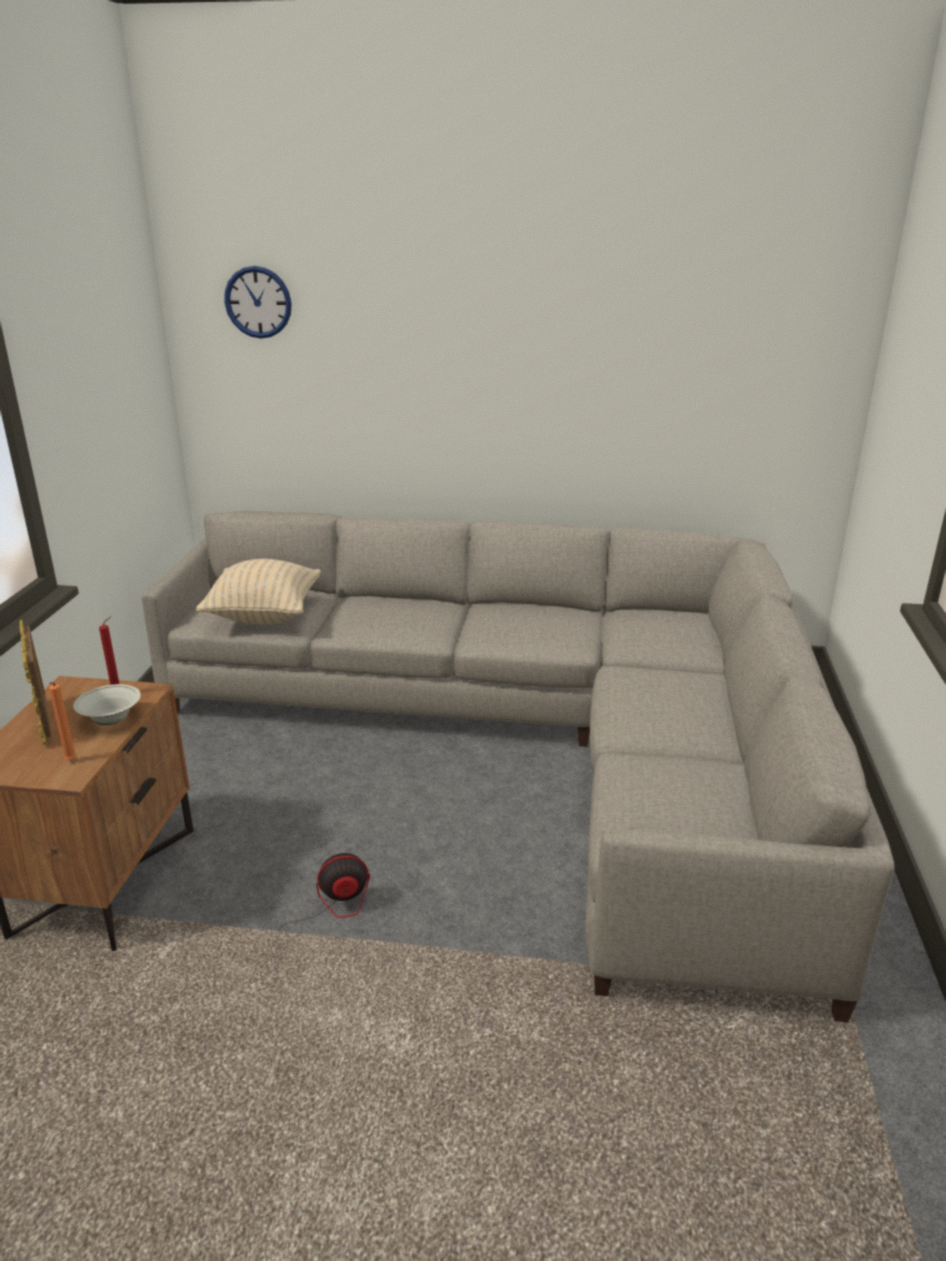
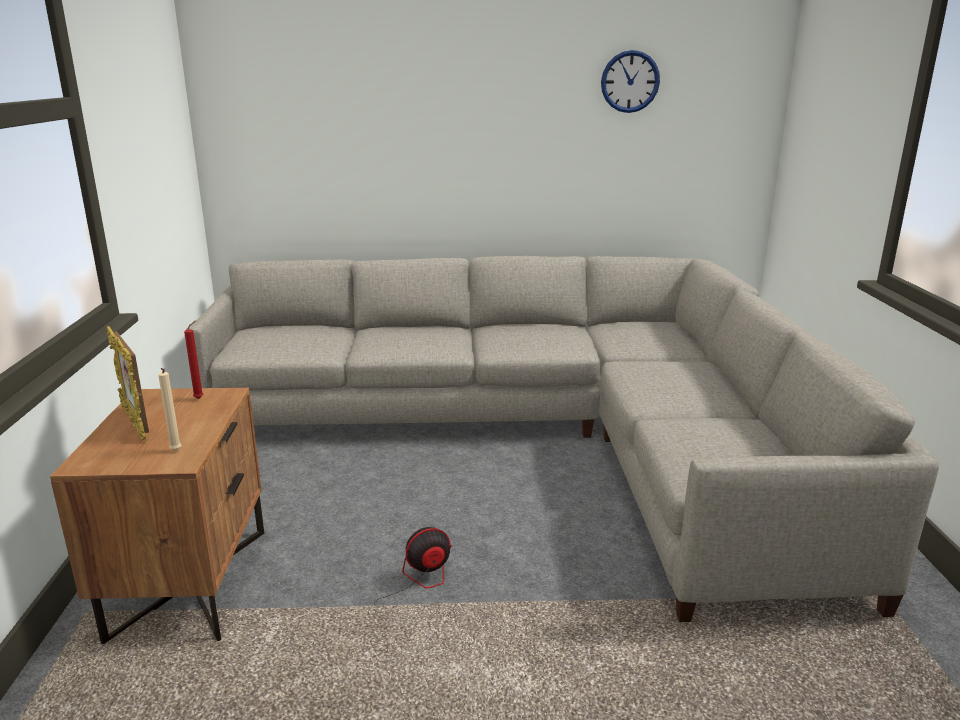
camera: 10 degrees left, 5 degrees down
orange candle [49,682,77,761] -> beige candle [158,368,182,450]
white bowl [73,684,141,725] -> none
beige pillow [196,559,321,625] -> none
wall clock [224,266,292,339] -> wall clock moved to [601,50,660,113]

